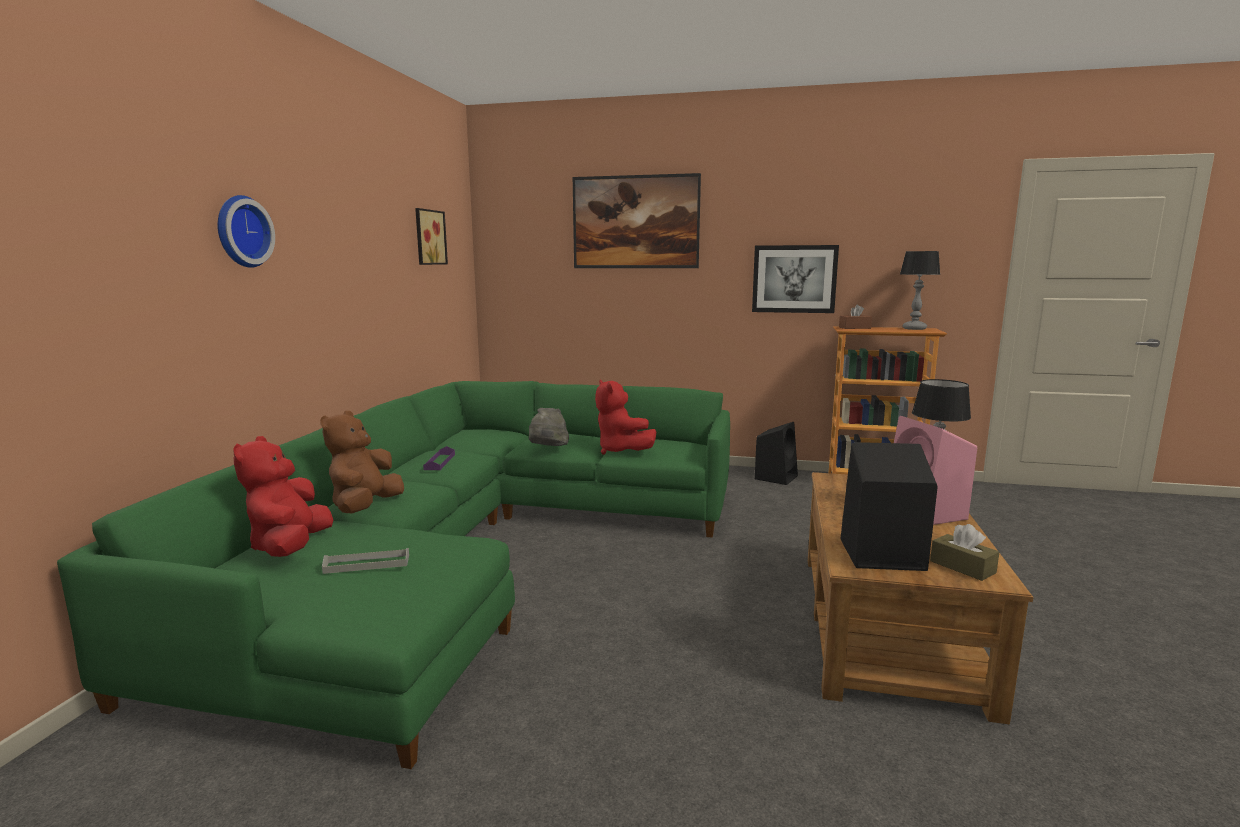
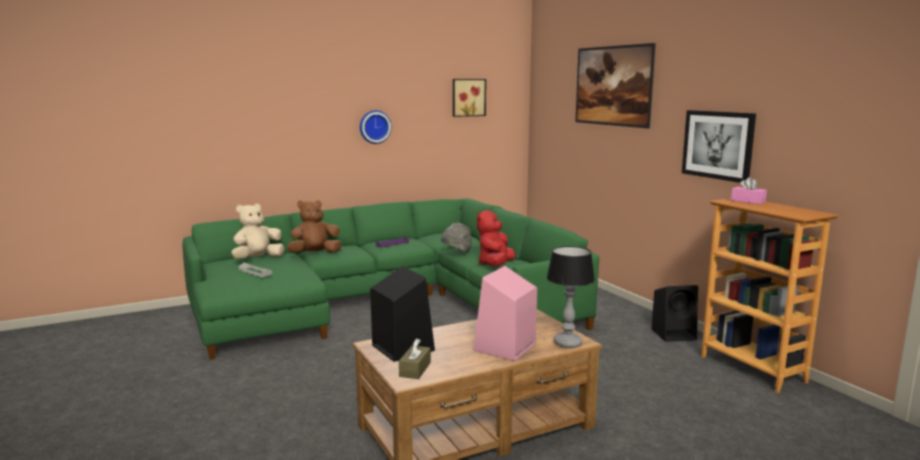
camera: 50 degrees right, 0 degrees up
wall clock [217,195,275,268] -> wall clock moved to [360,110,391,144]
red plush toy [233,436,333,557] -> beige plush toy [231,204,284,259]
brown tissue box [839,304,872,329] -> pink tissue box [731,177,767,204]
table lamp [900,251,940,330] -> none

